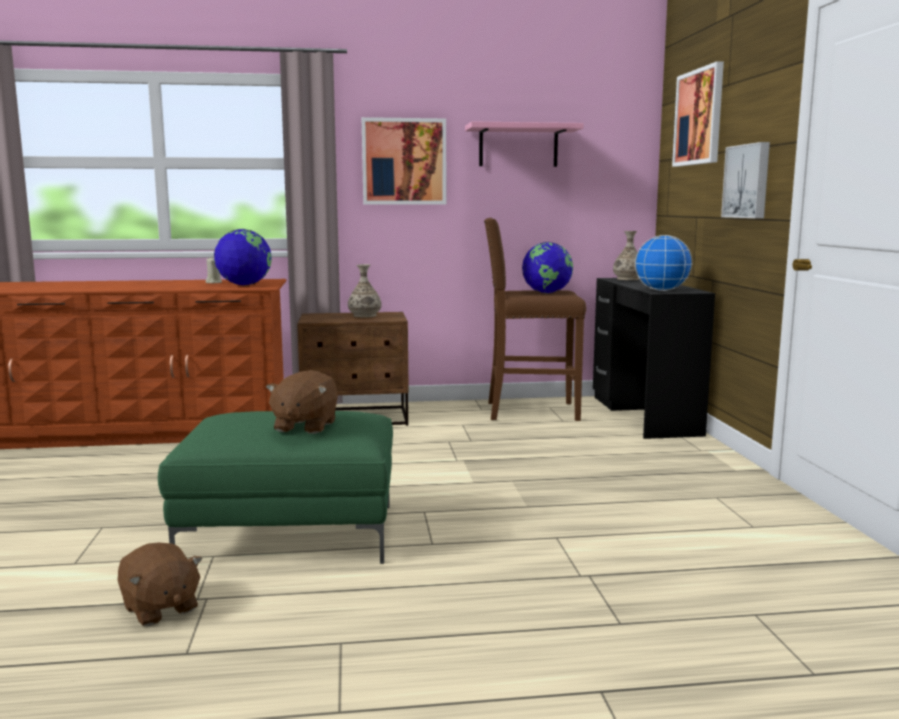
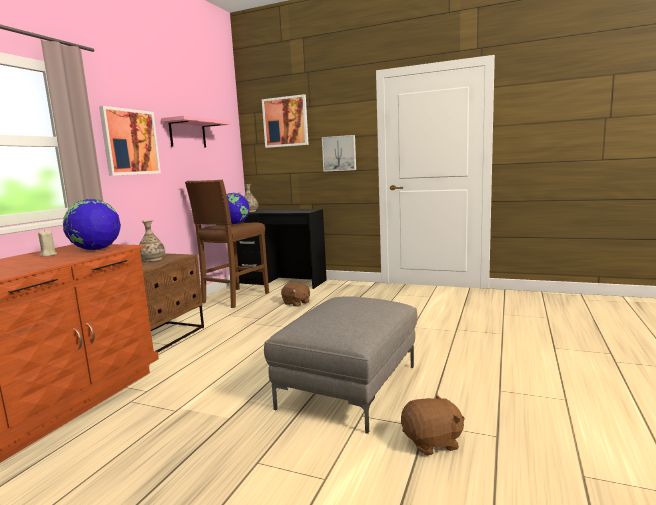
camera: 60 degrees left, 0 degrees up
green ottoman [158,411,393,564] -> grey ottoman [264,296,417,434]
brown plush toy [266,370,338,434] -> brown plush toy moved to [281,282,310,307]
globe [635,235,692,291] -> none

